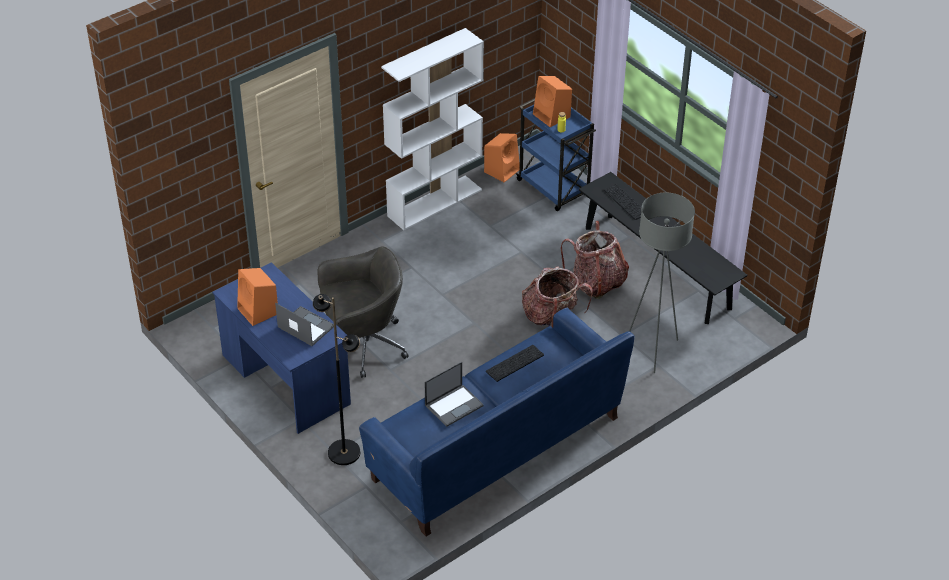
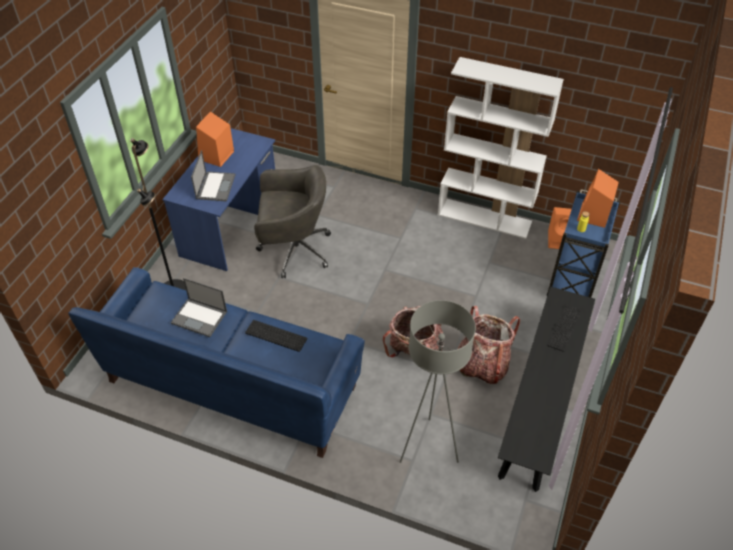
camera: 60 degrees right, 5 degrees up
grey office chair [317,246,409,378] -> grey office chair turned 45 degrees counterclockwise [254,165,331,278]

